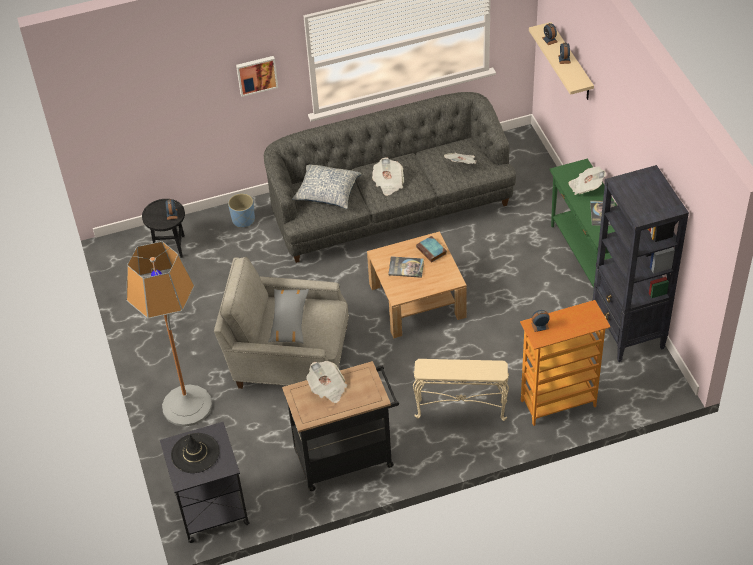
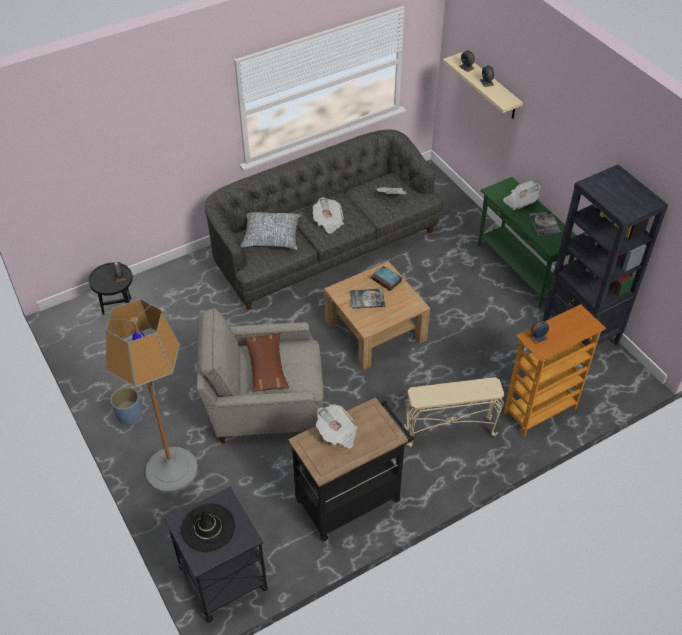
camera: 15 degrees left, 0 degrees up
blue planter [228,193,255,228] -> blue planter moved to [110,387,142,425]
picture [236,56,278,97] -> none
grey pillow [268,289,309,343] -> brown pillow [244,332,289,392]

